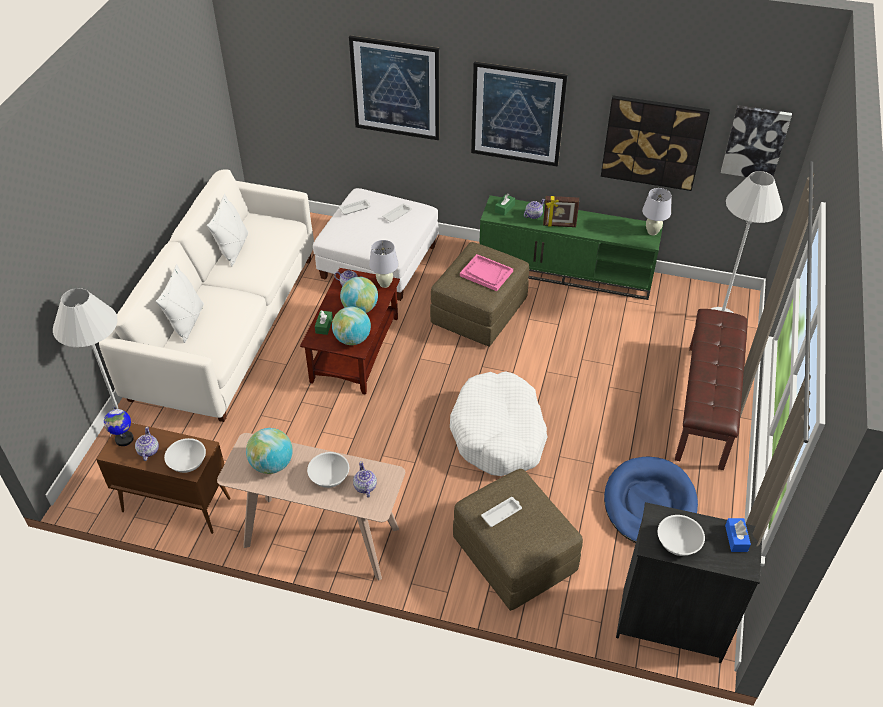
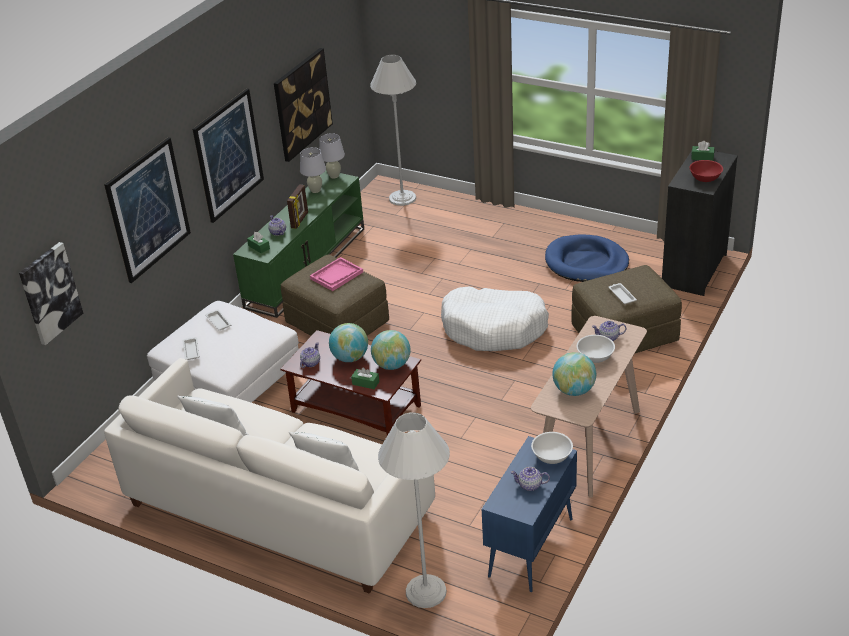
camera: 75 degrees left, 10 degrees down
brown cabinet [96,423,231,534] -> blue cabinet [482,436,577,592]
globe [104,405,134,446] -> none
white table lamp [369,240,399,288] -> white table lamp moved to [300,147,326,193]
white bowl [658,515,705,556] -> red bowl [689,160,723,182]
brown bench [675,309,747,470] -> none
picture [721,105,792,177] -> picture moved to [19,242,83,345]
blue tissue box [725,518,751,552] -> green tissue box [691,141,714,161]

